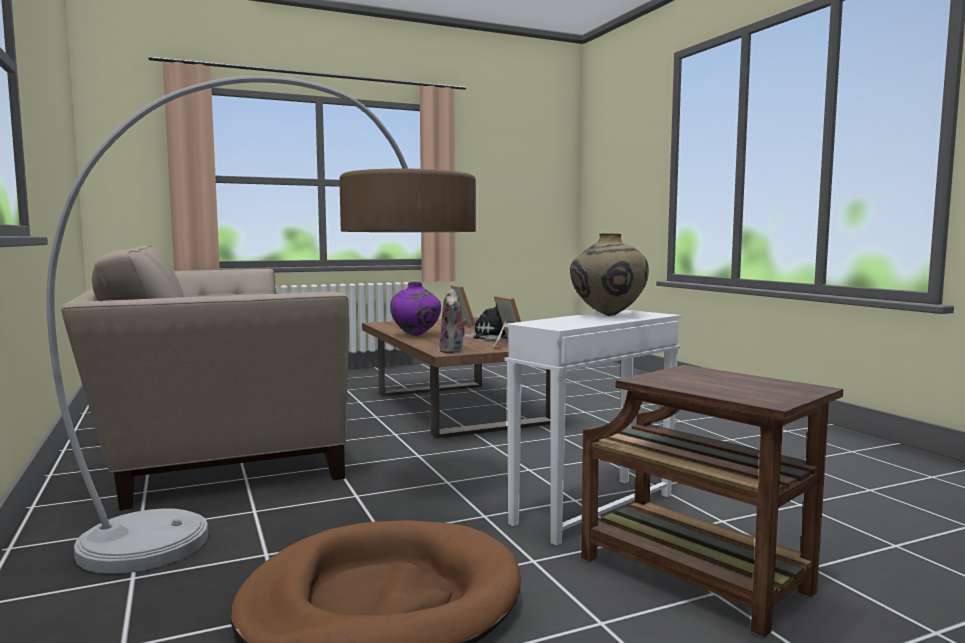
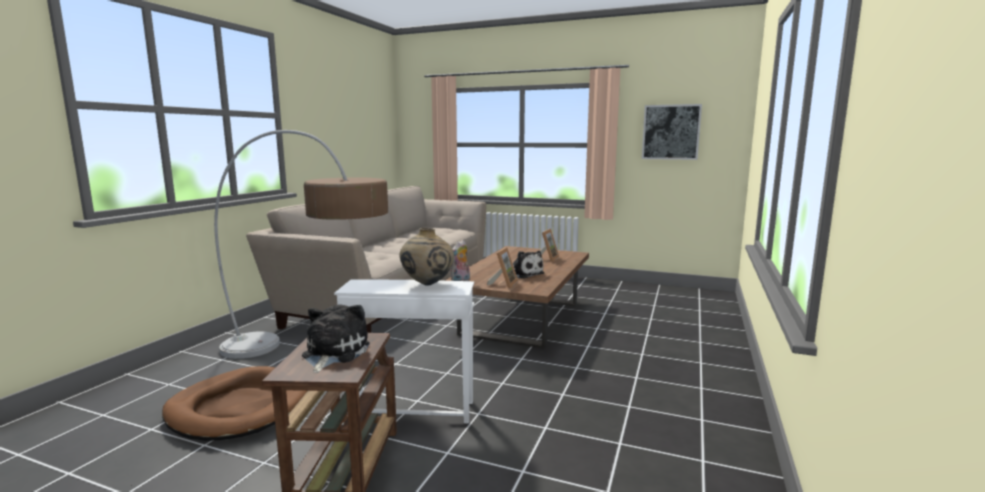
camera: 45 degrees right, 5 degrees up
purple vase [390,282,441,336] -> none
none -> plush toy [302,304,370,373]
none -> picture [642,104,702,160]

